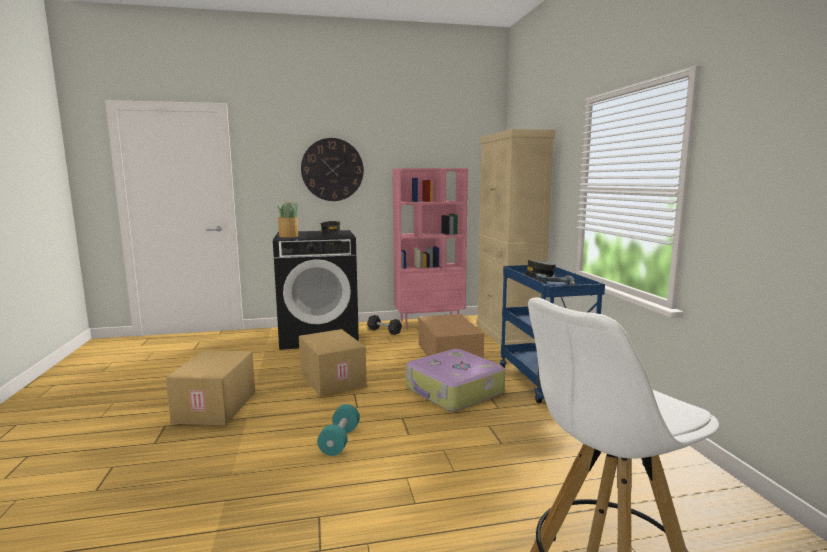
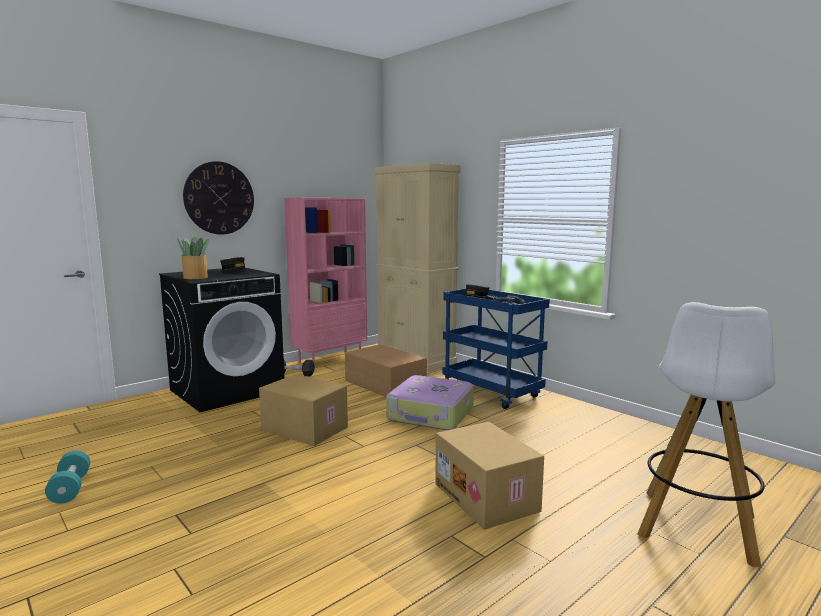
camera: 30 degrees left, 0 degrees up
cardboard box [166,351,255,425] -> cardboard box moved to [435,422,544,530]
turquoise dumbbell [317,404,360,456] -> turquoise dumbbell moved to [45,451,90,504]

